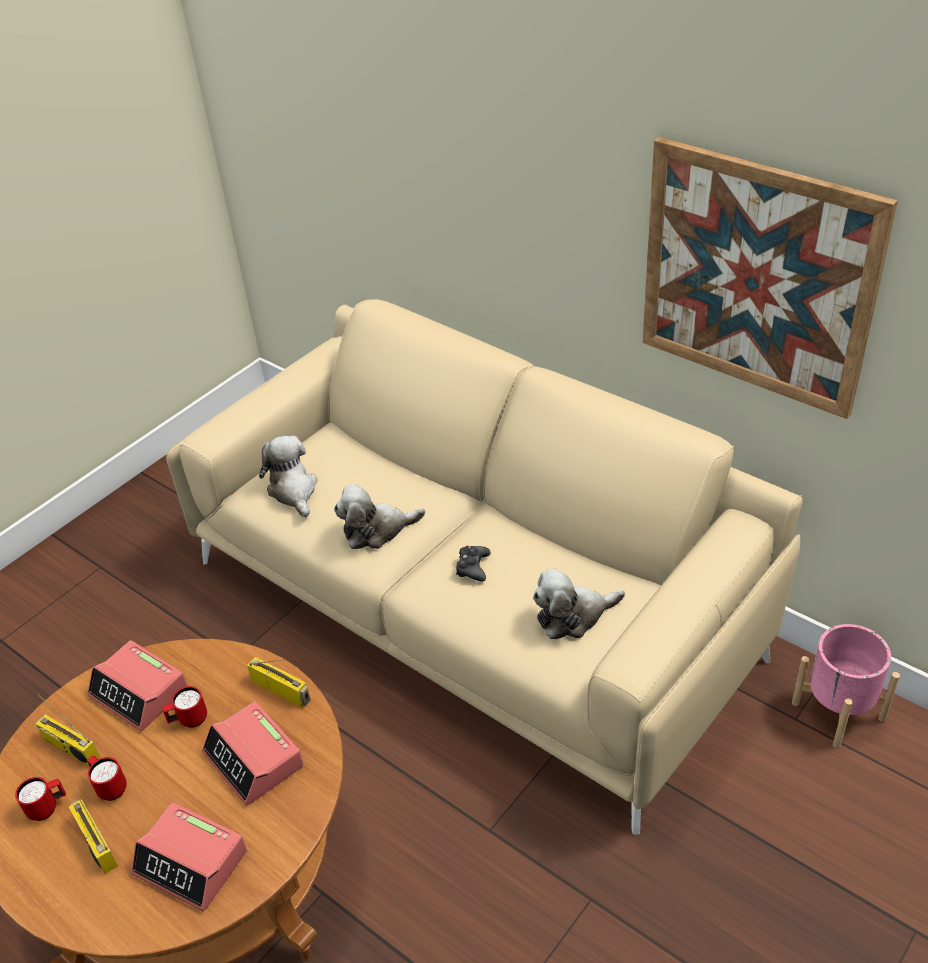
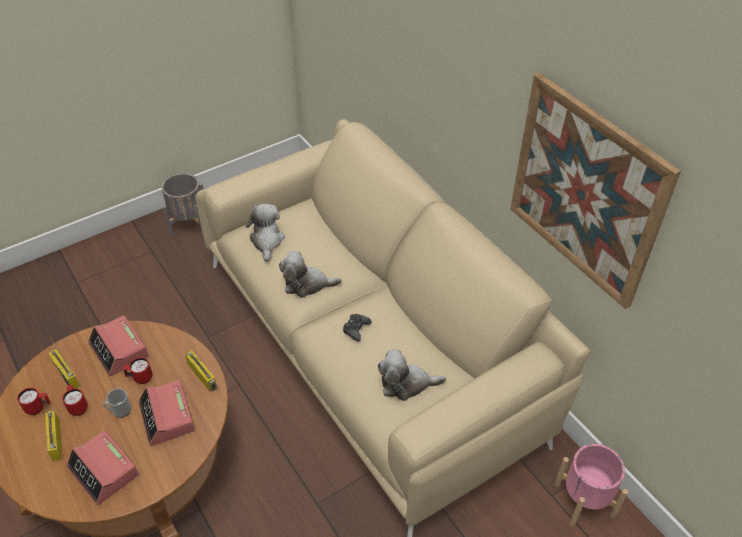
camera: 15 degrees right, 5 degrees up
none -> mug [103,388,131,418]
none -> grey planter [162,173,204,236]

